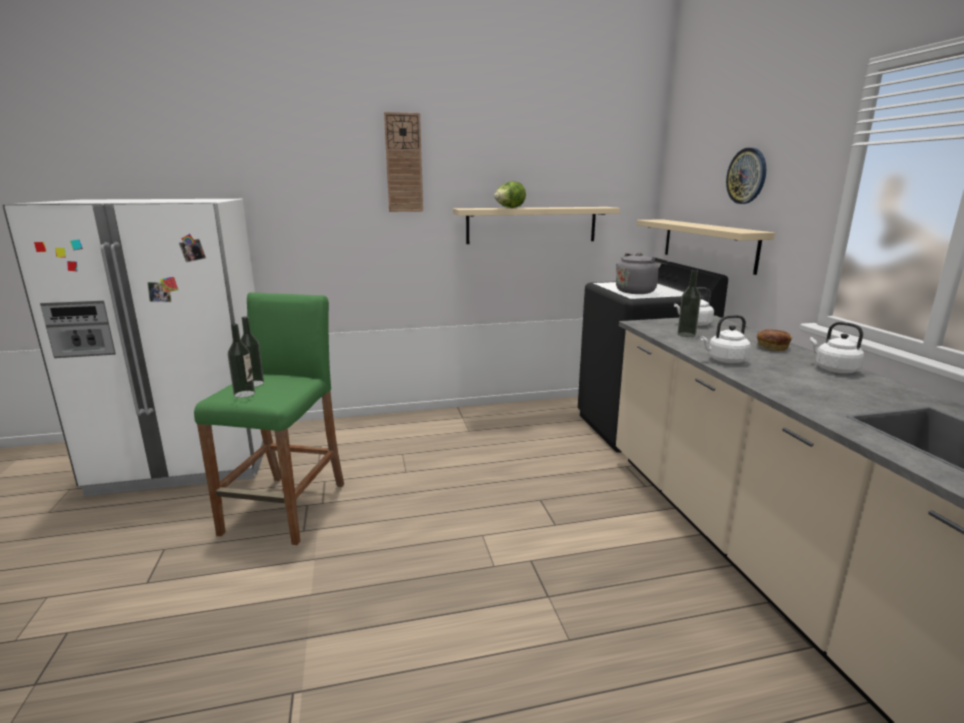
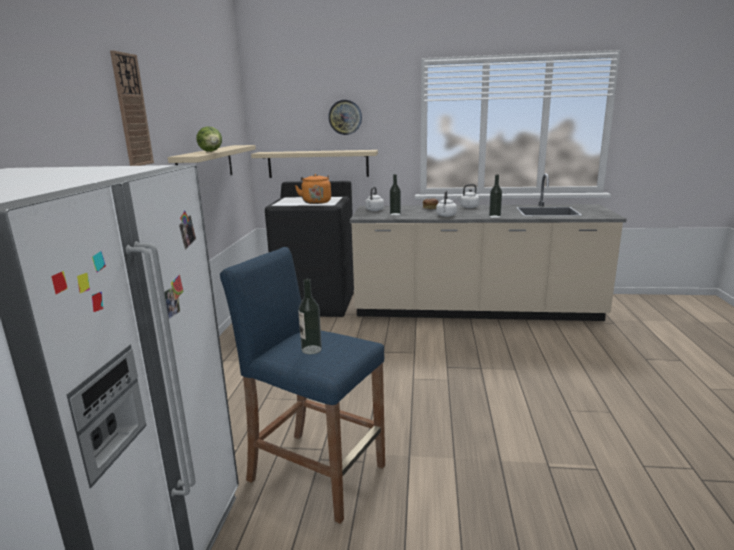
camera: 70 degrees left, 0 degrees up
green stool [194,292,344,545] -> blue stool [220,247,385,524]
bottle [228,324,255,398] -> bottle moved to [489,175,502,218]
grey kettle [616,253,668,294] -> orange kettle [295,174,331,204]

